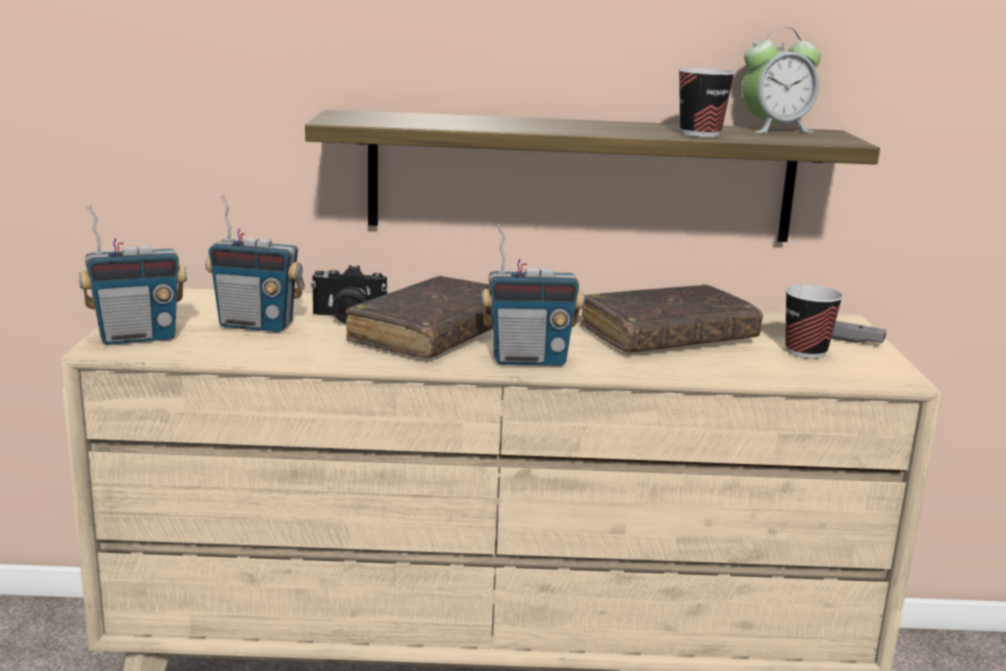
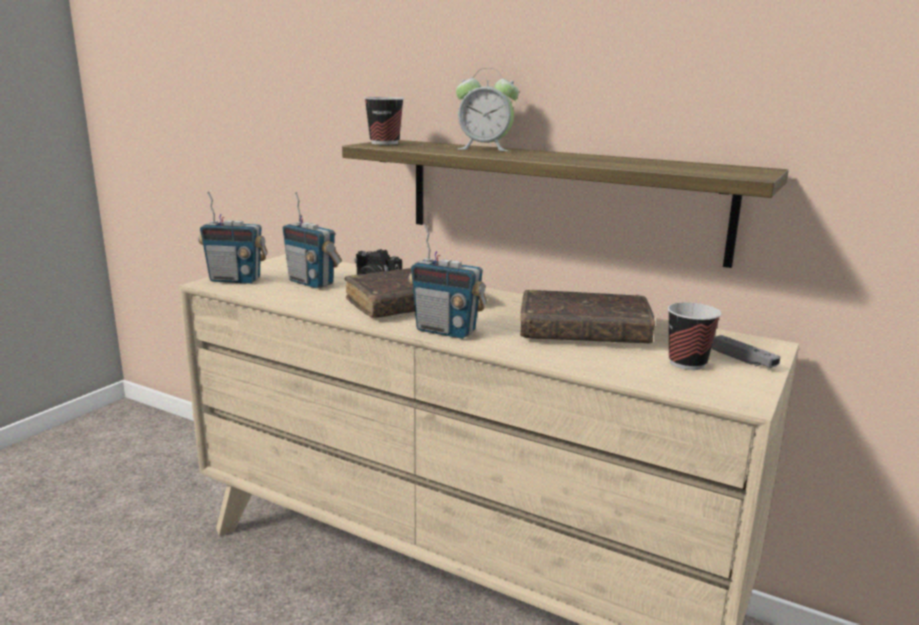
camera: 30 degrees right, 0 degrees up
cup [678,68,735,137] -> cup moved to [364,97,404,145]
alarm clock [742,27,821,133] -> alarm clock moved to [456,68,519,151]

